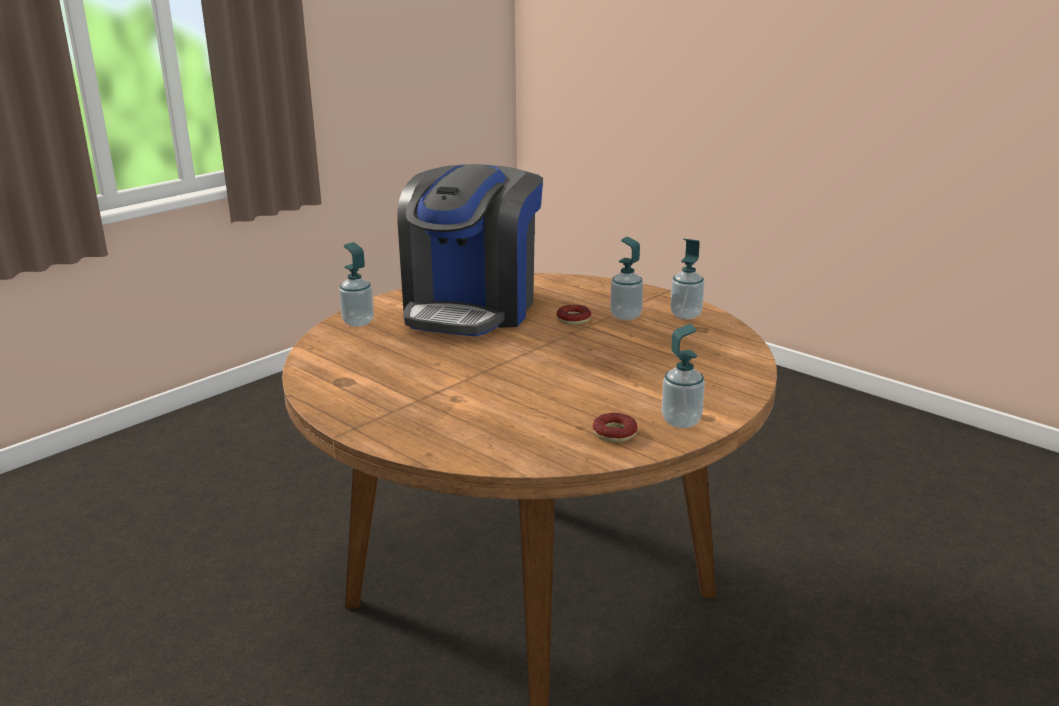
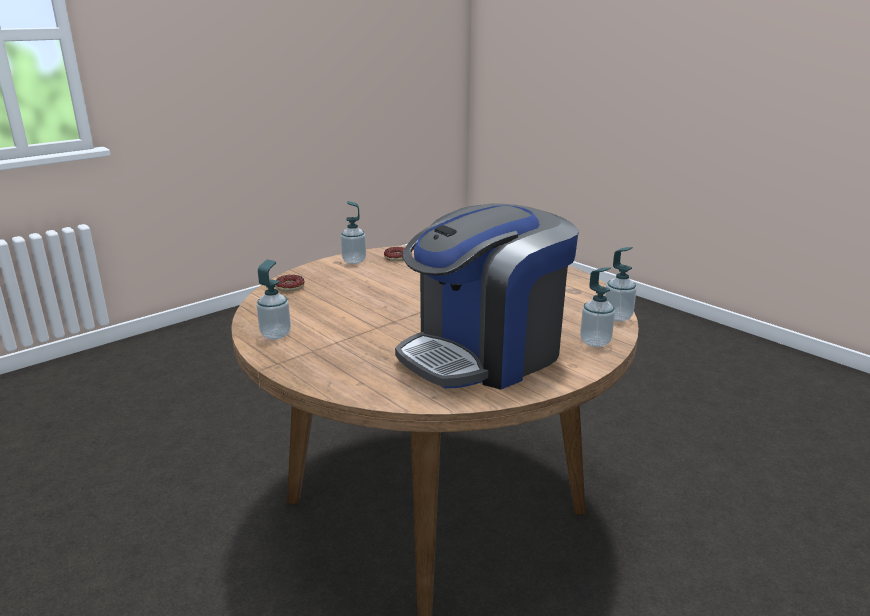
camera: 175 degrees left, 0 degrees up
coffee machine [398,164,543,336] -> coffee machine turned 150 degrees counterclockwise [395,203,579,390]
donut [556,305,591,325] -> donut moved to [276,275,305,291]
soap dispenser [610,237,643,320] -> soap dispenser moved to [605,247,637,322]

